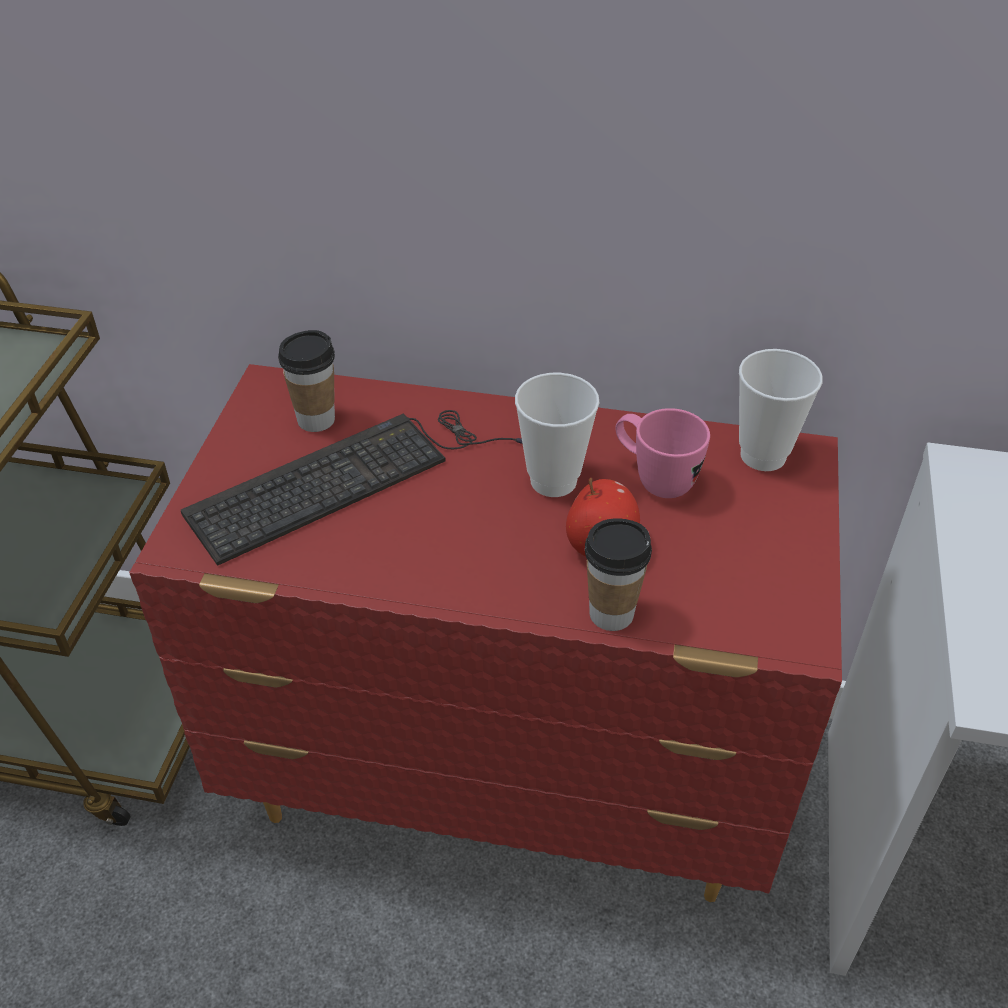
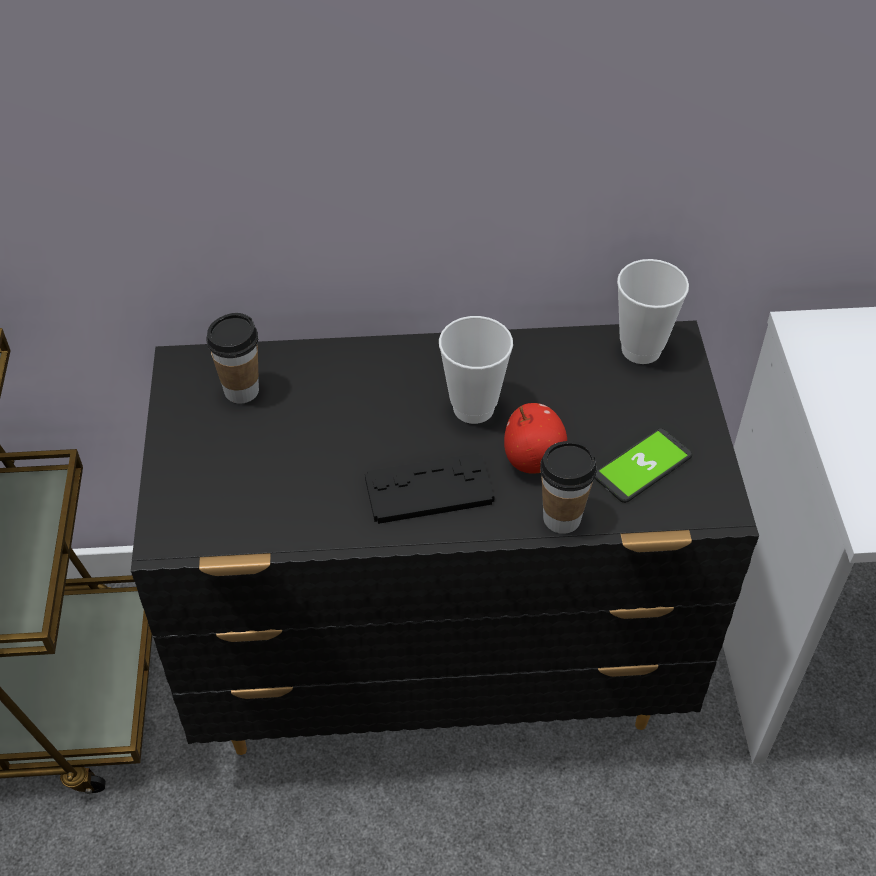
camera: 15 degrees left, 5 degrees up
red dresser [129,364,842,902] -> black dresser [131,321,759,755]
keyboard [181,410,522,566] -> none
pink mug [615,408,710,498] -> none
none -> black game controller [365,453,495,524]
none -> phone [595,428,692,503]

